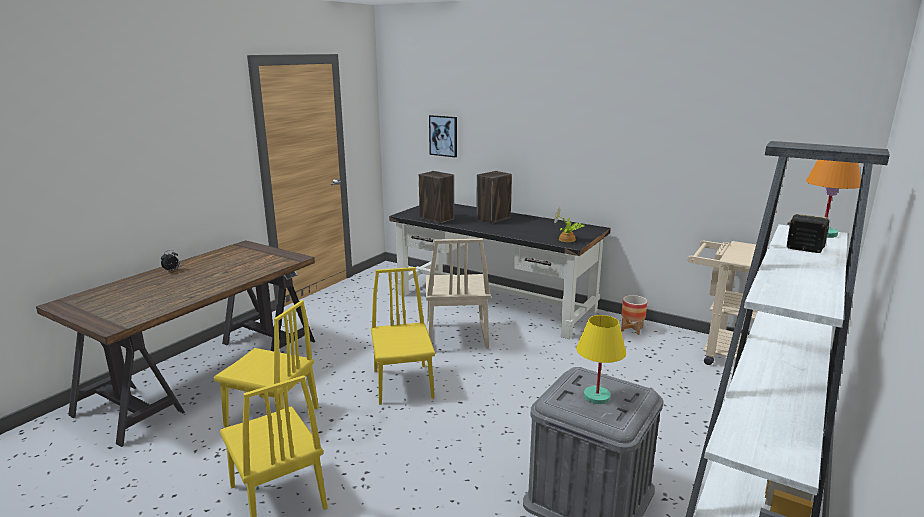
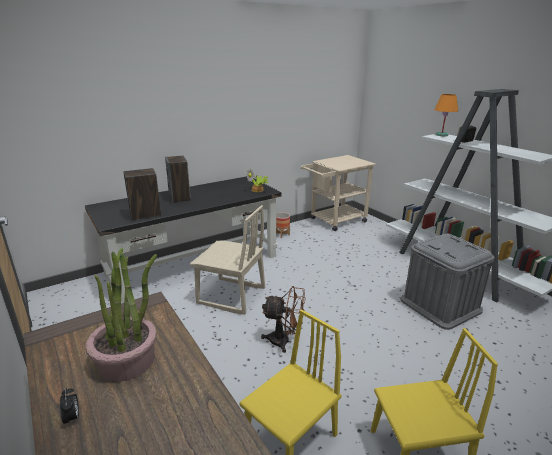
camera: 65 degrees left, 5 degrees up
yellow chair [371,267,435,405] -> brown fan [261,286,305,353]
picture [429,115,457,157] -> none
yellow table lamp [576,315,626,404] -> none
none -> potted plant [86,248,157,382]

